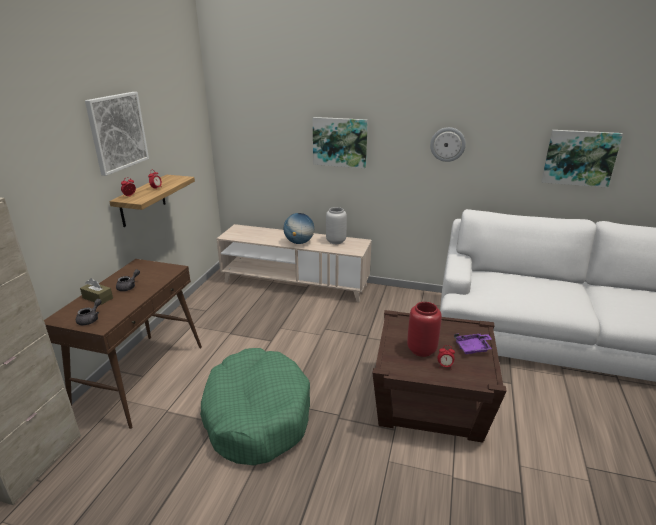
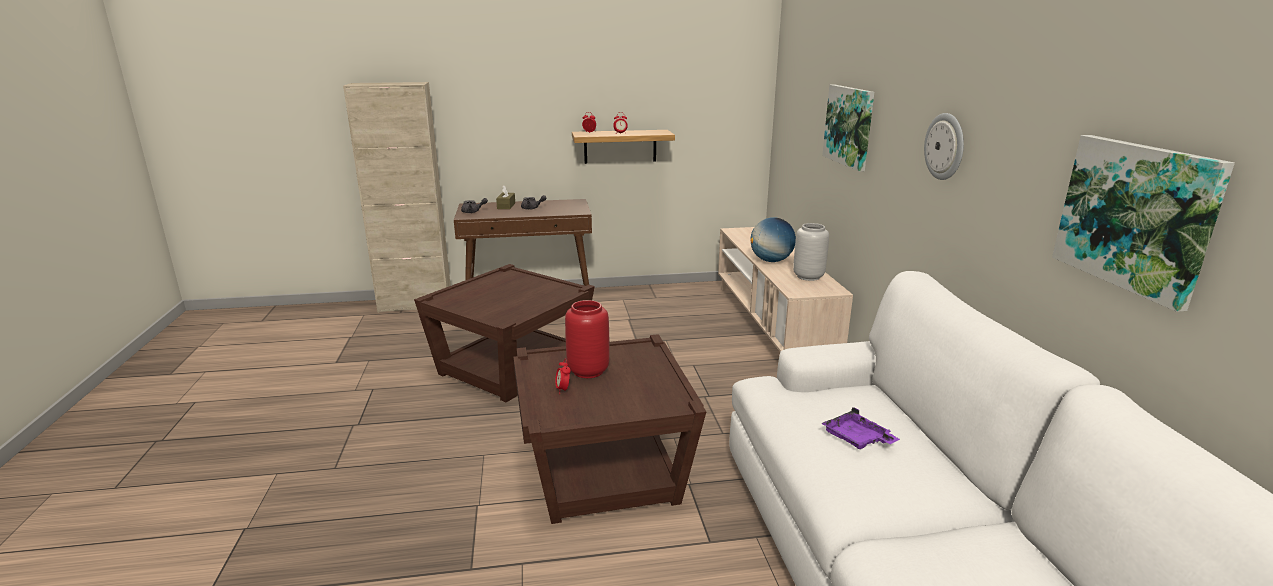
camera: 65 degrees right, 5 degrees down
picture [85,92,149,176] -> none
green dog bed [200,348,310,465] -> brown side table [414,264,595,402]
purple tray [454,333,492,354] -> purple tray moved to [821,407,900,449]

